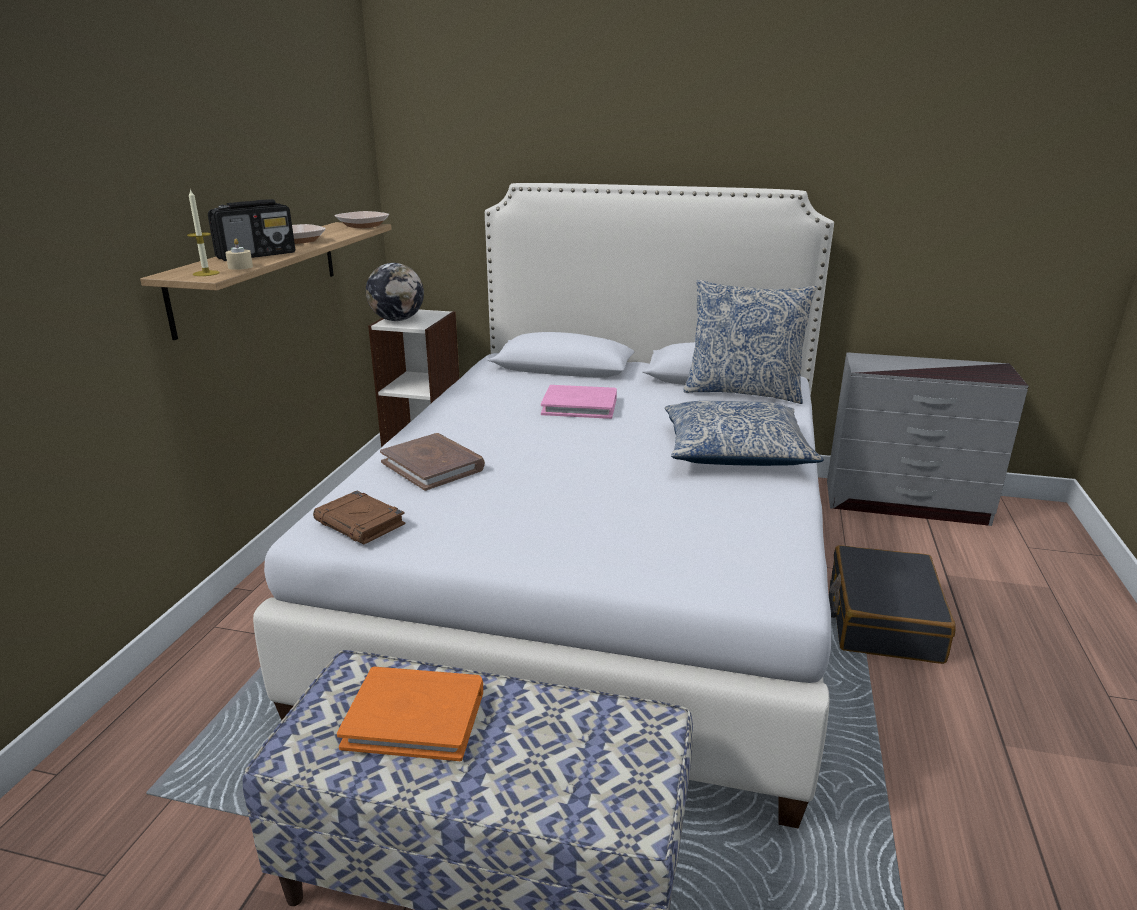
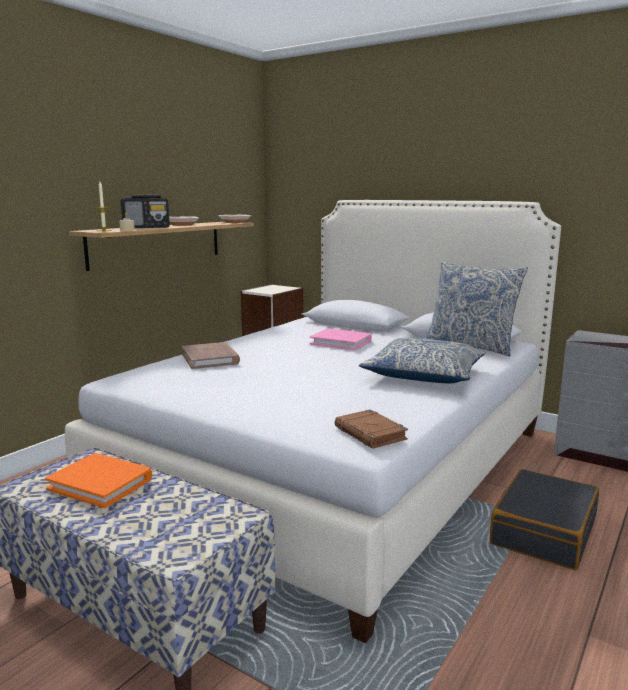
camera: 20 degrees right, 10 degrees down
brown book [313,491,406,544] -> brown book moved to [335,410,408,449]
globe [366,263,424,321] -> none

